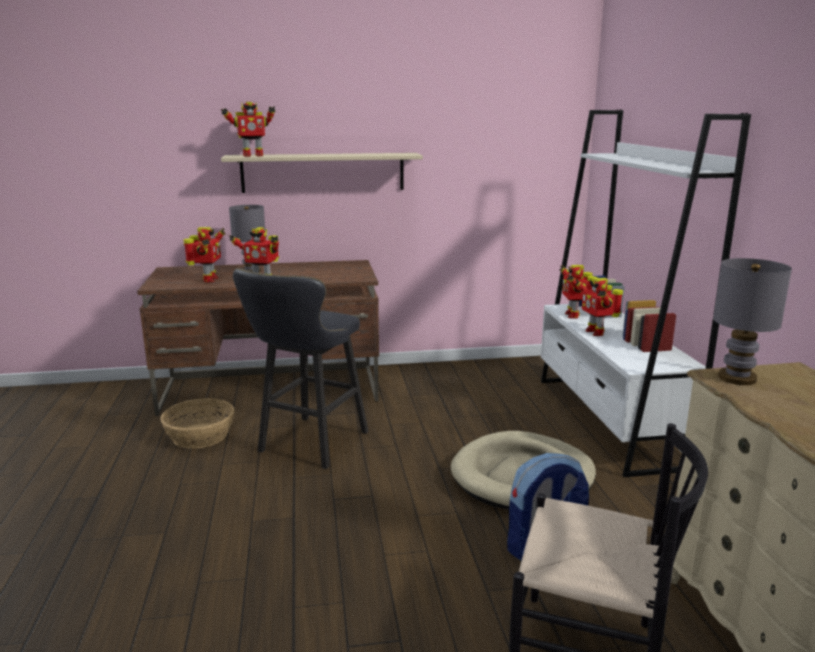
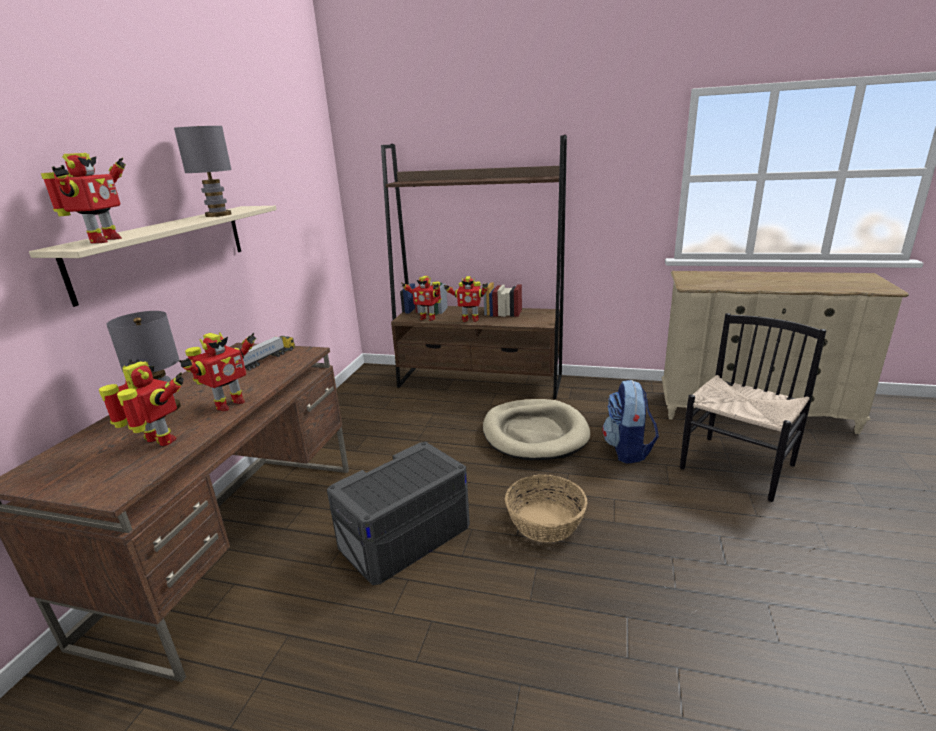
camera: 65 degrees left, 5 degrees up
basket [160,398,235,449] -> basket moved to [505,475,588,543]
black stool [233,268,368,469] -> grey storage box [327,442,470,585]
white bookcase [541,109,751,477] -> brown bookcase [381,135,567,399]
grey table lamp [713,258,792,385] -> grey table lamp moved to [174,126,232,217]
none -> toy truck [243,336,295,371]

